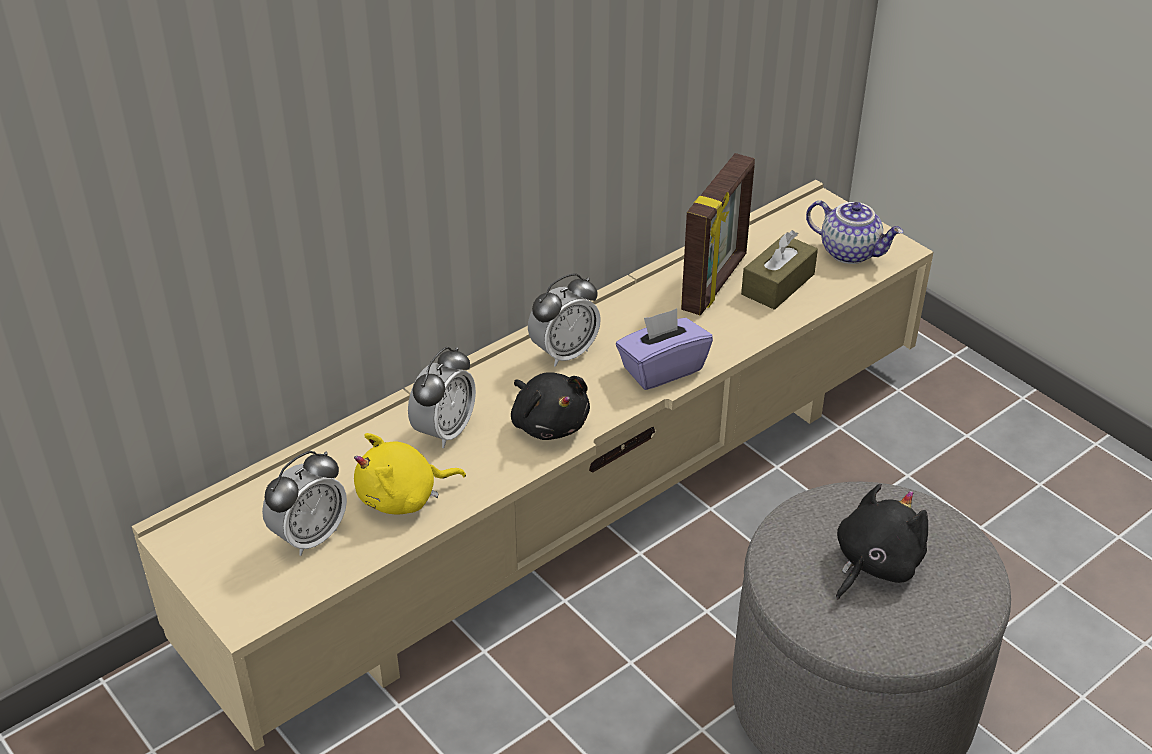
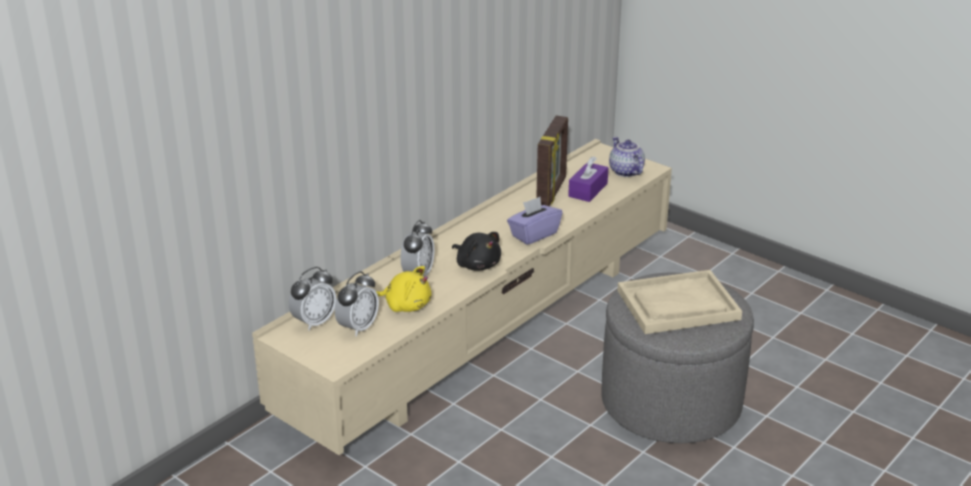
camera: 10 degrees left, 10 degrees down
yellow plush toy [354,433,466,515] -> yellow plush toy turned 135 degrees counterclockwise [376,266,432,312]
alarm clock [528,273,601,367] -> alarm clock moved to [289,267,336,331]
brown tissue box [741,230,818,310] -> purple tissue box [568,156,608,202]
teapot [806,200,903,264] -> teapot turned 135 degrees counterclockwise [609,137,645,177]
black plush toy [836,484,928,600] -> beige tray [617,270,742,334]

